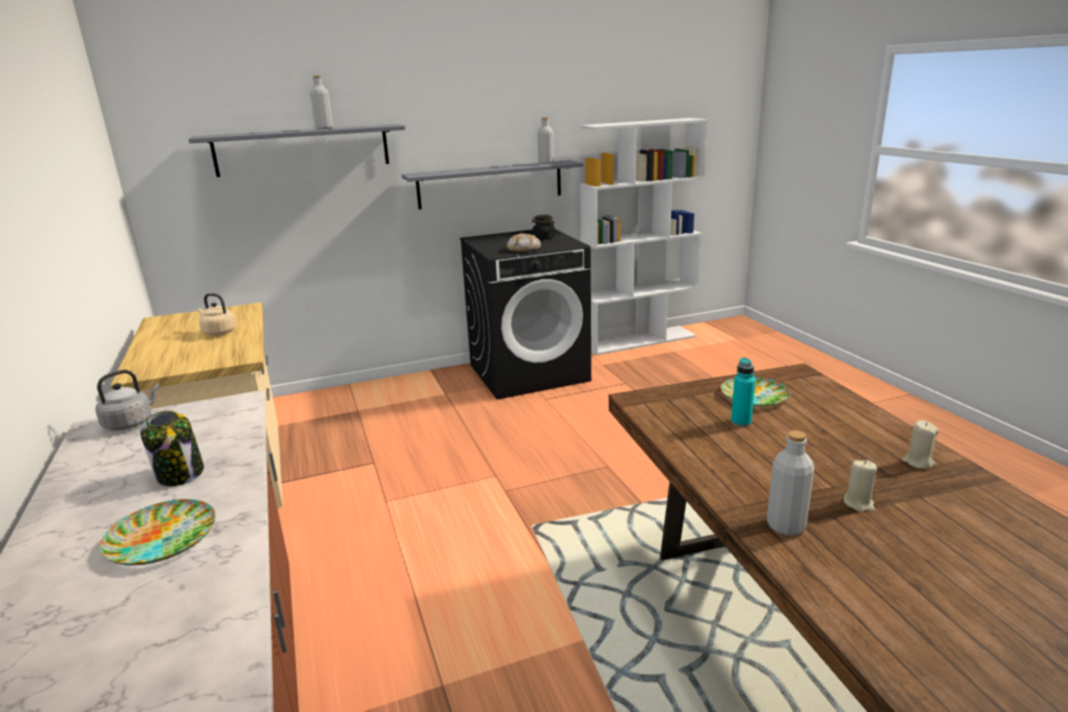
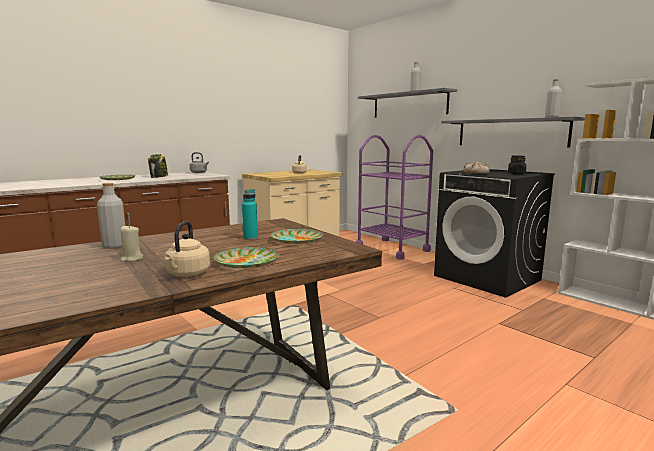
camera: 70 degrees right, 10 degrees down
beige candle [902,420,939,469] -> beige kettle [165,221,210,277]
none -> plate [214,247,279,268]
none -> purple cart [356,135,433,260]

